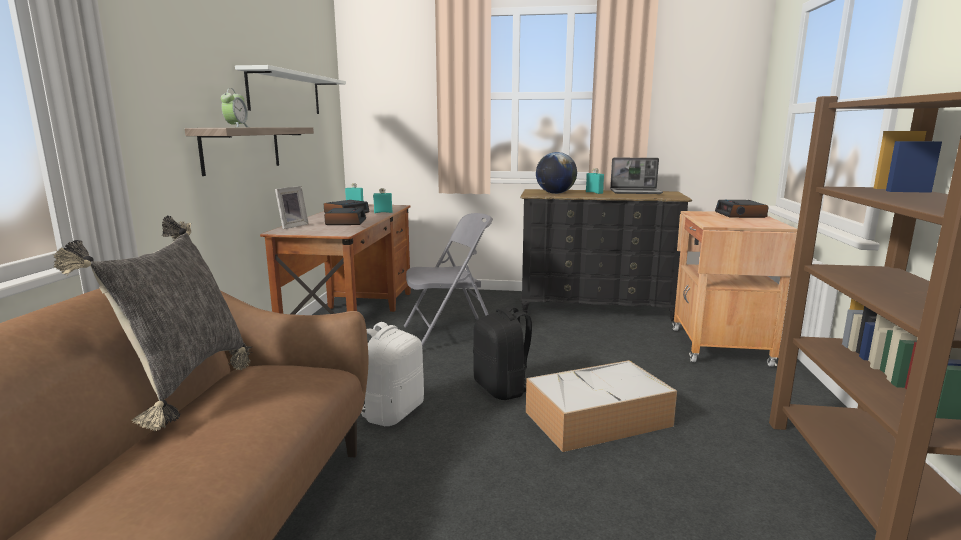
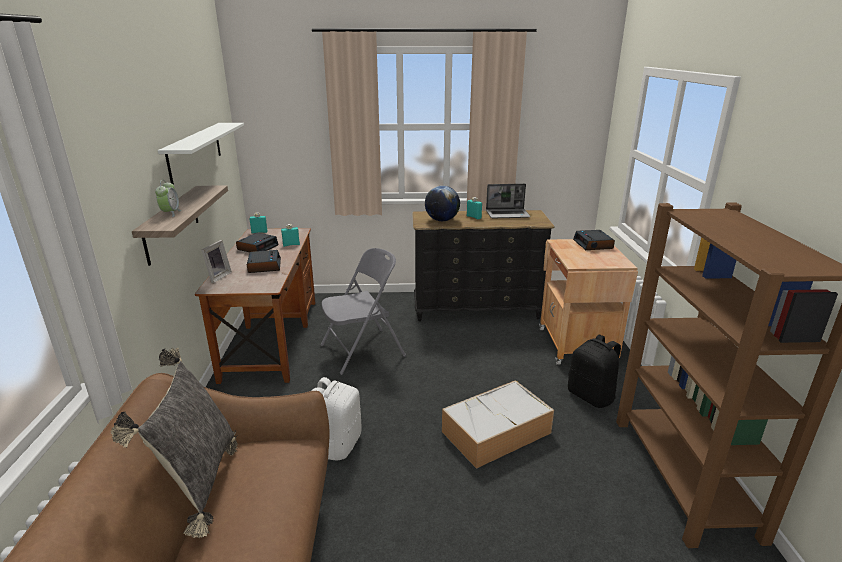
camera: 10 degrees left, 10 degrees up
black backpack [473,305,532,400] -> black backpack moved to [568,335,621,408]

